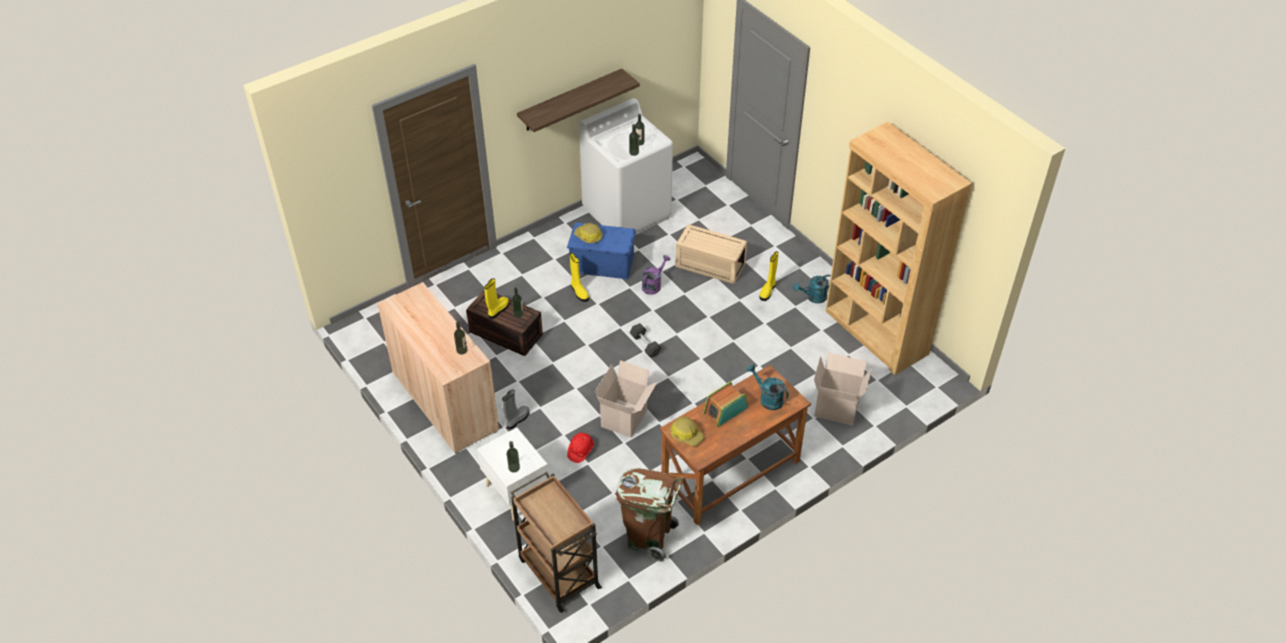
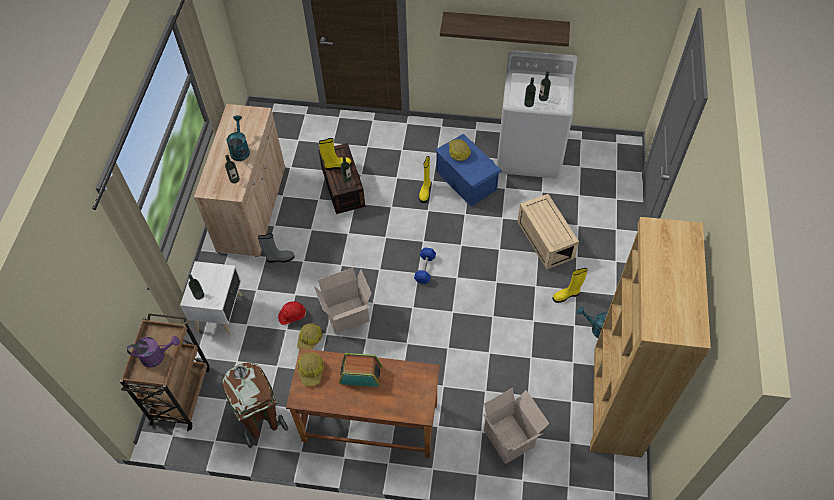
camera: 45 degrees right, 10 degrees up
grey dumbbell [629,323,662,358] -> blue dumbbell [414,247,436,284]
purple watering can [642,255,670,295] -> purple watering can moved to [127,336,180,368]
turquoise watering can [747,364,789,410] -> turquoise watering can moved to [227,115,250,161]
none -> hard hat [297,323,323,350]

